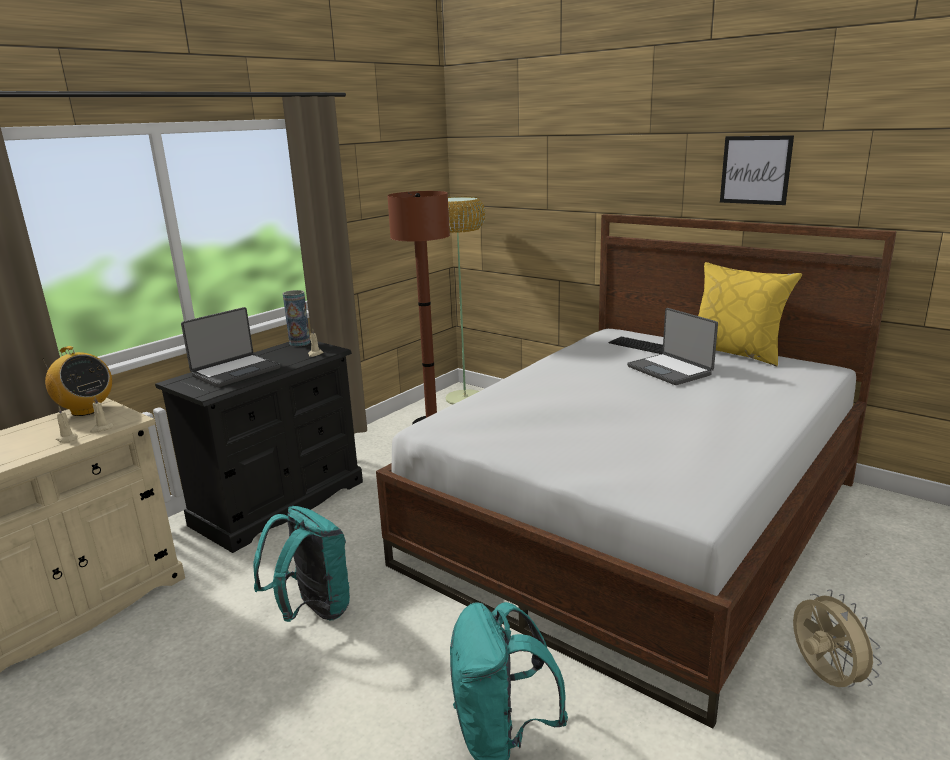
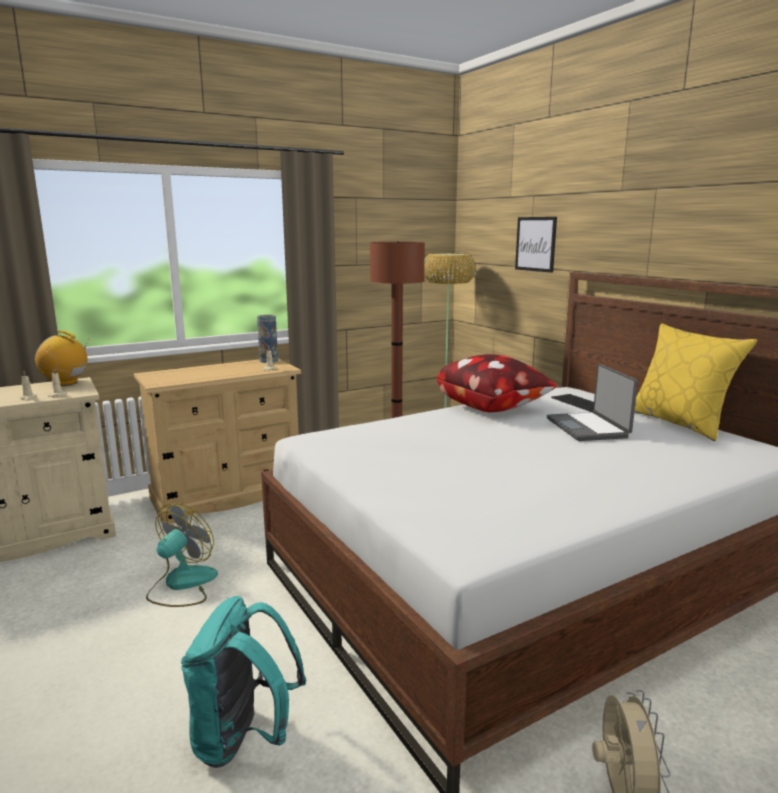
camera: 20 degrees right, 5 degrees down
radio [45,346,112,416] -> radio turned 135 degrees clockwise [34,330,88,386]
black dresser [155,341,363,553] -> beige dresser [134,359,301,524]
laptop [181,307,281,387] -> none
turquoise backpack [253,506,350,622] -> fan [146,503,218,607]
picture [720,135,794,205] -> picture moved to [515,217,557,273]
none -> pillow [436,354,557,412]

